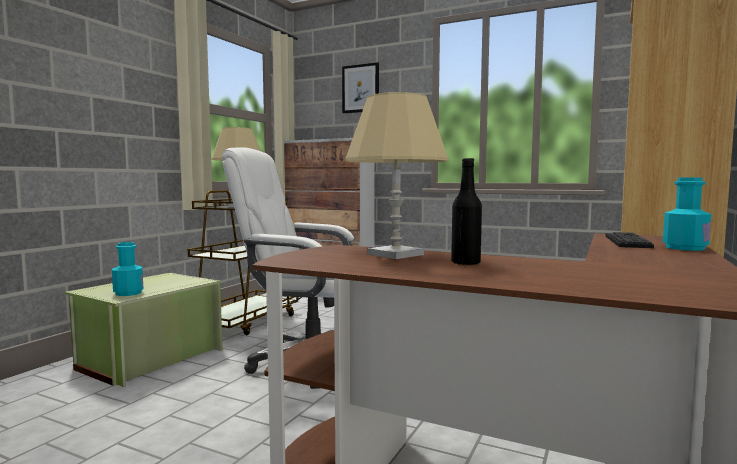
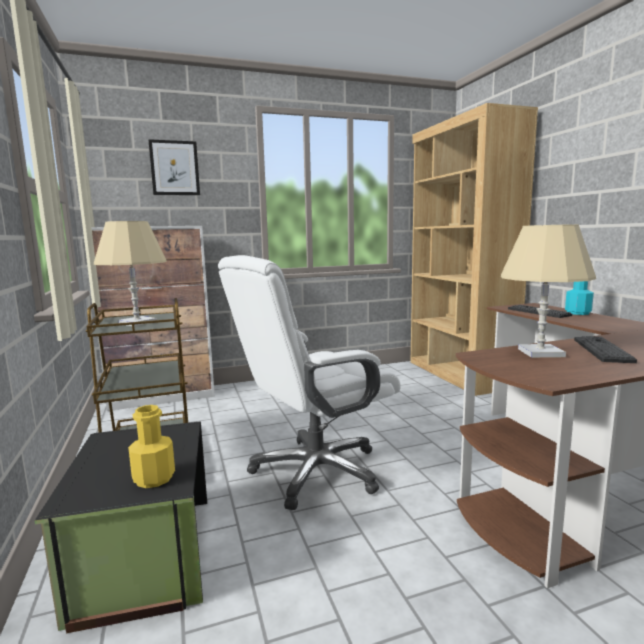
camera: 45 degrees left, 5 degrees up
green storage box [65,273,223,387] -> black storage box [35,421,207,633]
turquoise bottle [112,242,143,296] -> yellow bottle [128,405,175,488]
black bottle [451,158,482,265] -> keyboard [574,336,637,363]

